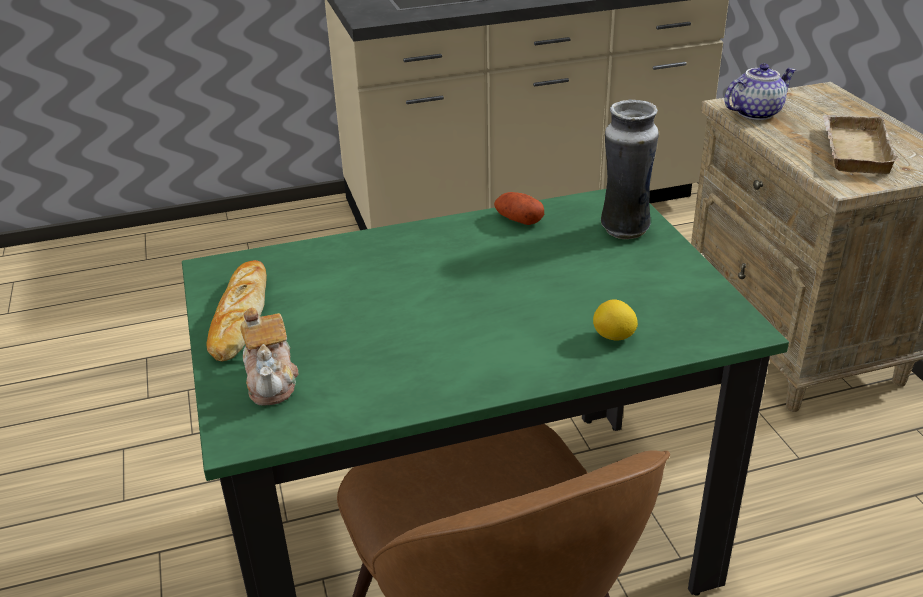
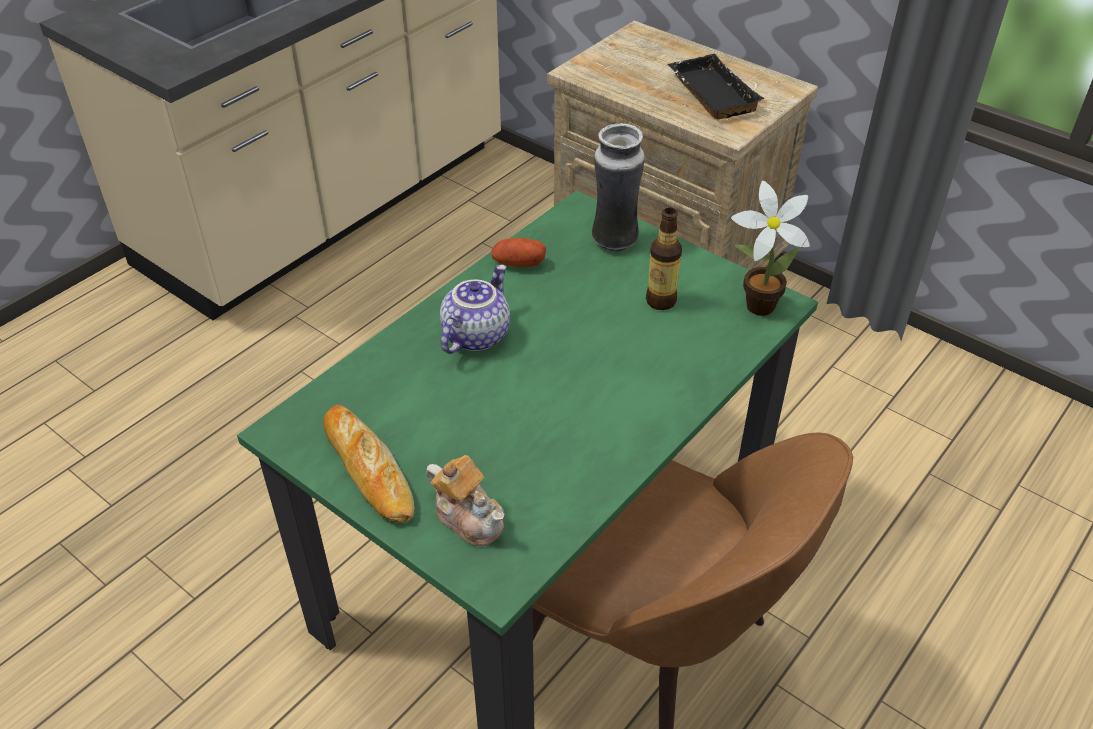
camera: 35 degrees left, 10 degrees up
lemon [593,299,638,340] -> none
teapot [724,63,796,120] -> teapot moved to [440,265,510,354]
beige tray [822,115,900,174] -> black tray [668,54,764,119]
none -> bottle [646,208,682,310]
none -> potted plant [731,181,810,316]

